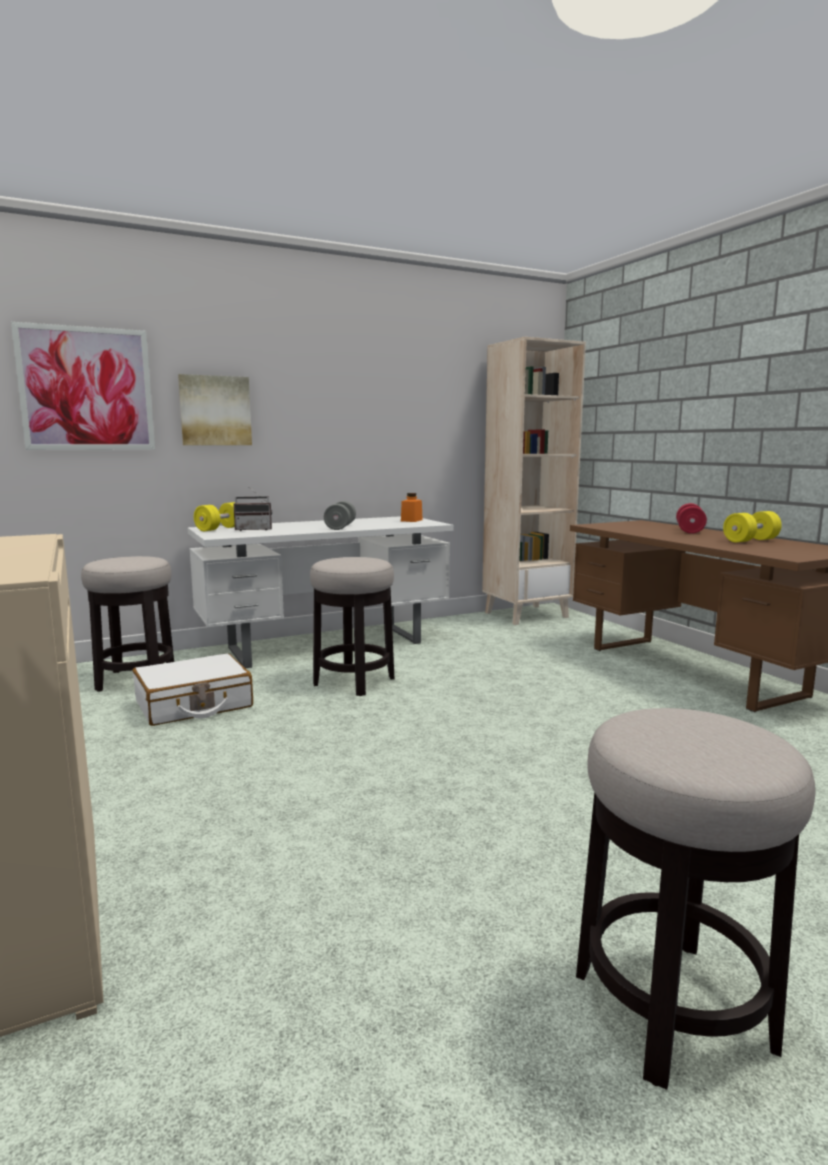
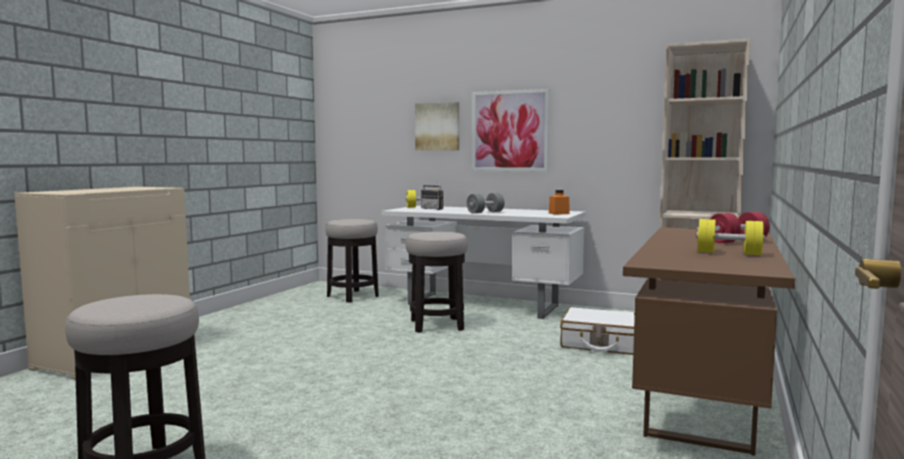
camera: 50 degrees right, 5 degrees down
picture [11,322,155,450] -> picture moved to [472,89,550,172]
white suitcase [132,653,253,726] -> white suitcase moved to [560,307,635,355]

